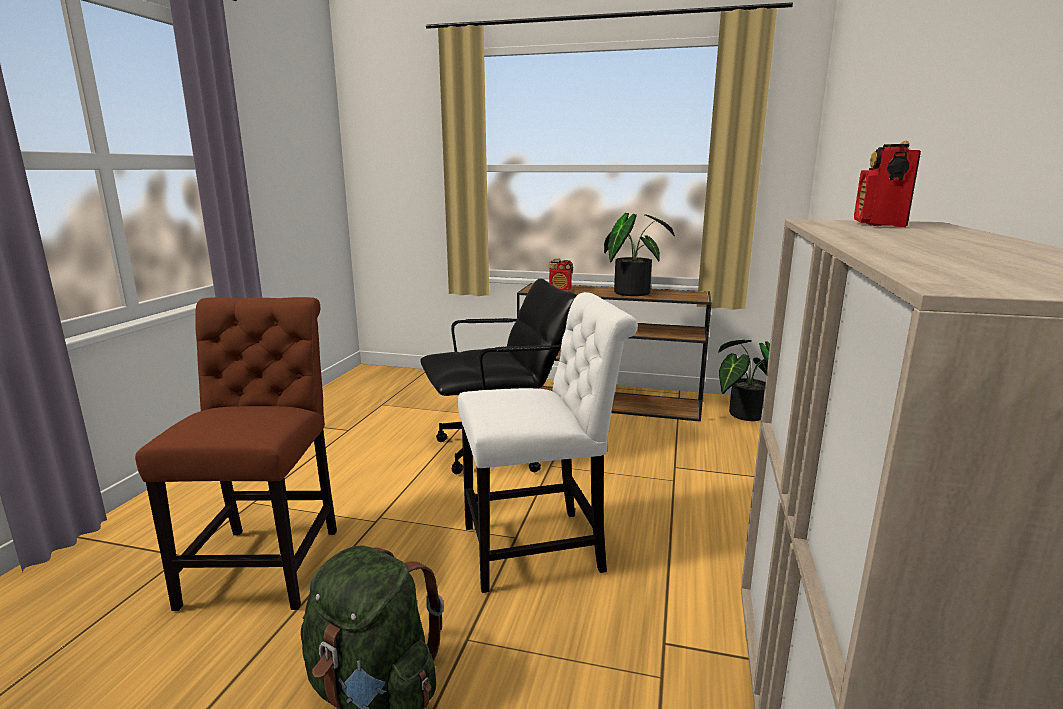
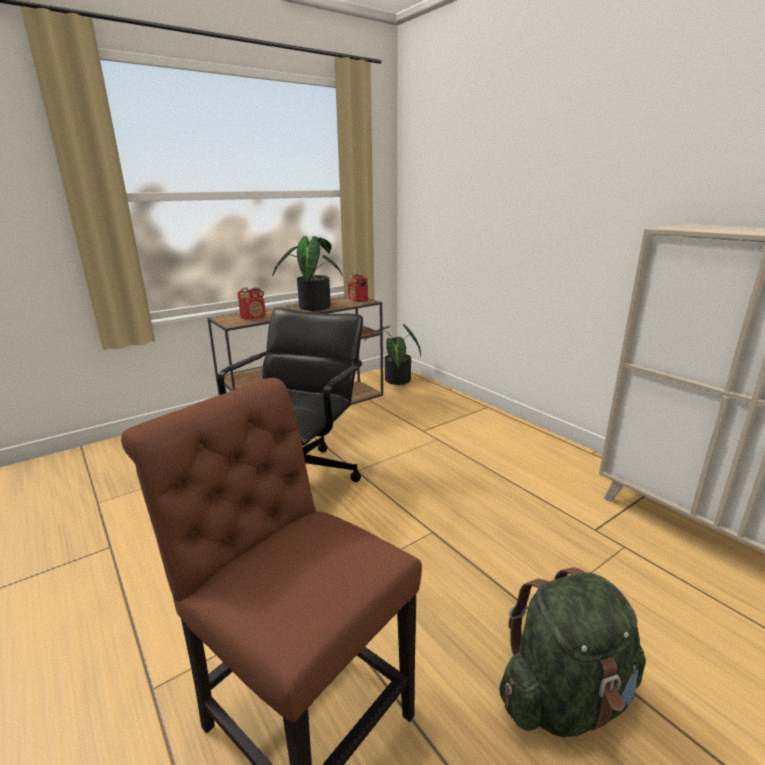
camera: 50 degrees left, 5 degrees up
white chair [458,292,638,593] -> none
radio [854,141,921,227] -> radio moved to [348,273,368,302]

